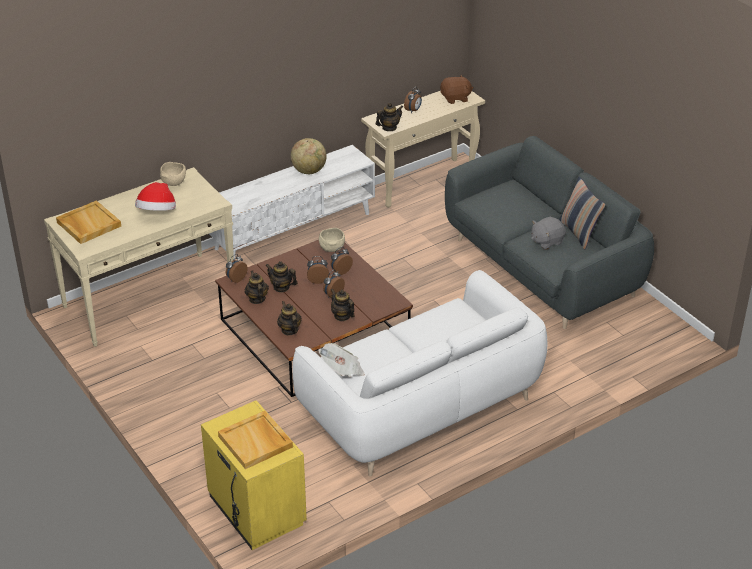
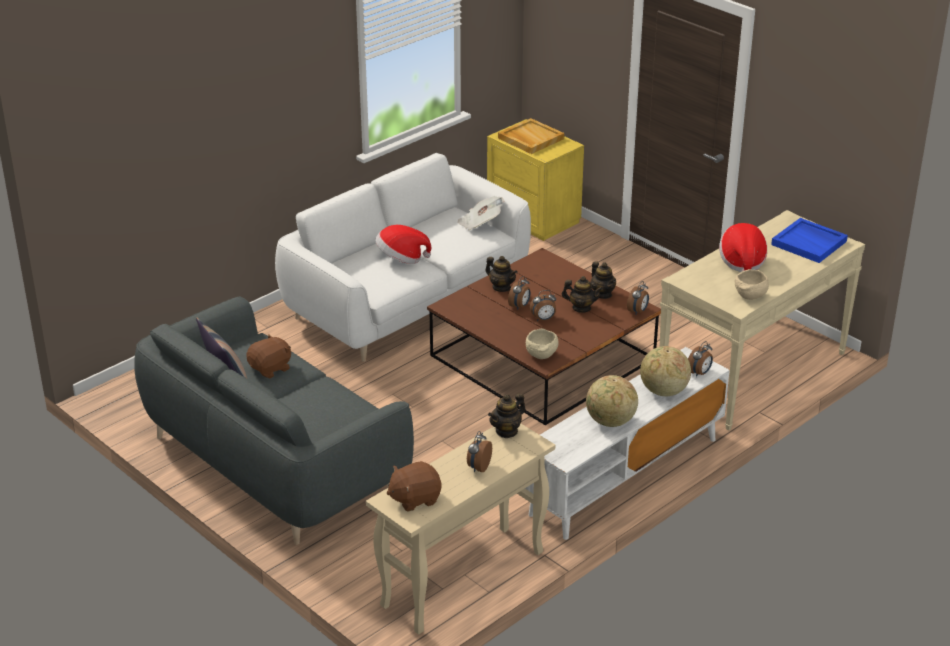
camera: 170 degrees right, 5 degrees down
beige tray [56,200,121,244] -> blue tray [771,218,848,263]
teapot [277,301,302,335] -> none
alarm clock [330,247,353,275] -> alarm clock moved to [688,341,713,377]
grey plush toy [531,217,566,250] -> brown plush toy [246,335,291,378]
none -> hat [375,225,431,264]
none -> globe [640,346,691,396]

